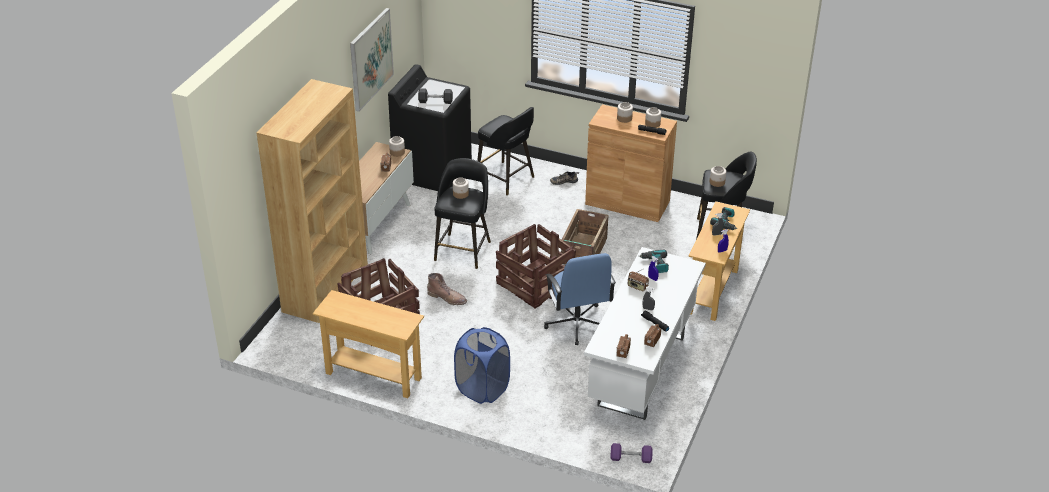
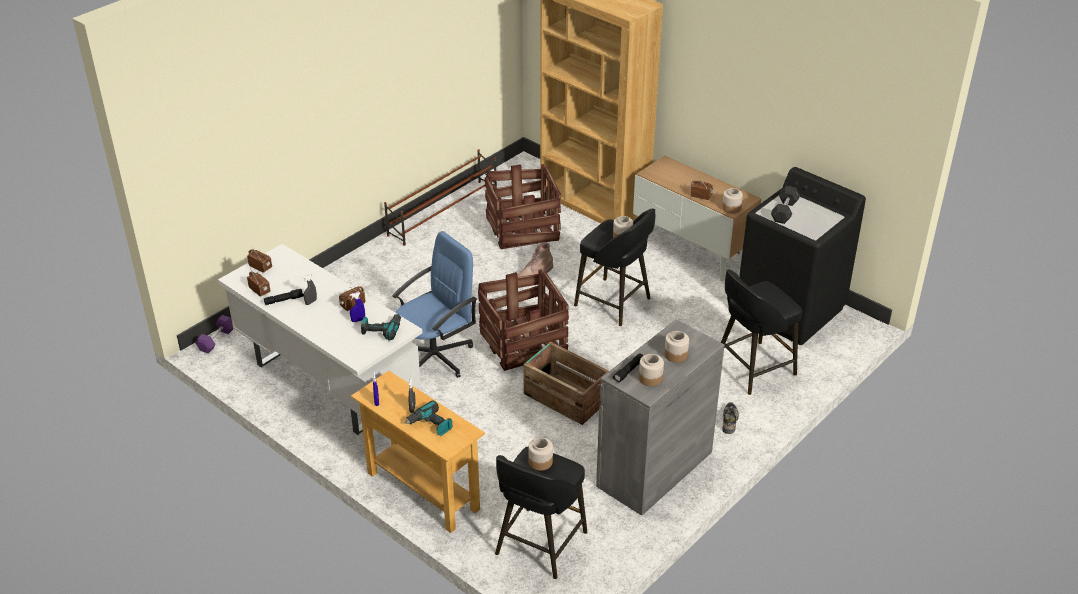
camera: 110 degrees right, 0 degrees up
beige console table [313,290,424,398] -> brown shoe rack [384,149,497,246]
picture [350,8,394,112] -> none
blue laundry basket [454,327,510,404] -> none
blue office chair [544,253,616,345] -> blue office chair turned 135 degrees clockwise [393,231,477,378]
brown cabinet [585,104,677,222] -> grey cabinet [596,319,725,516]

